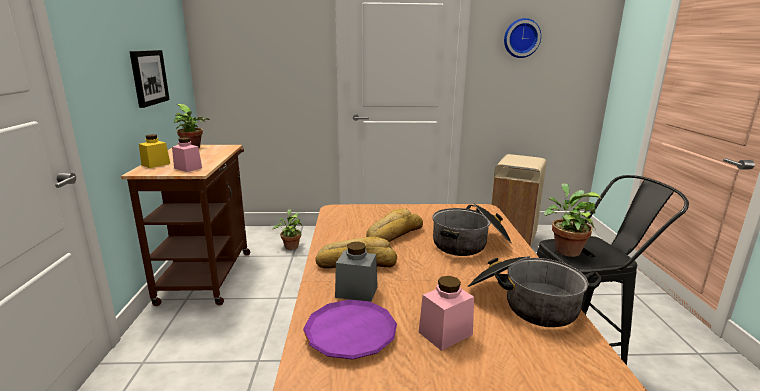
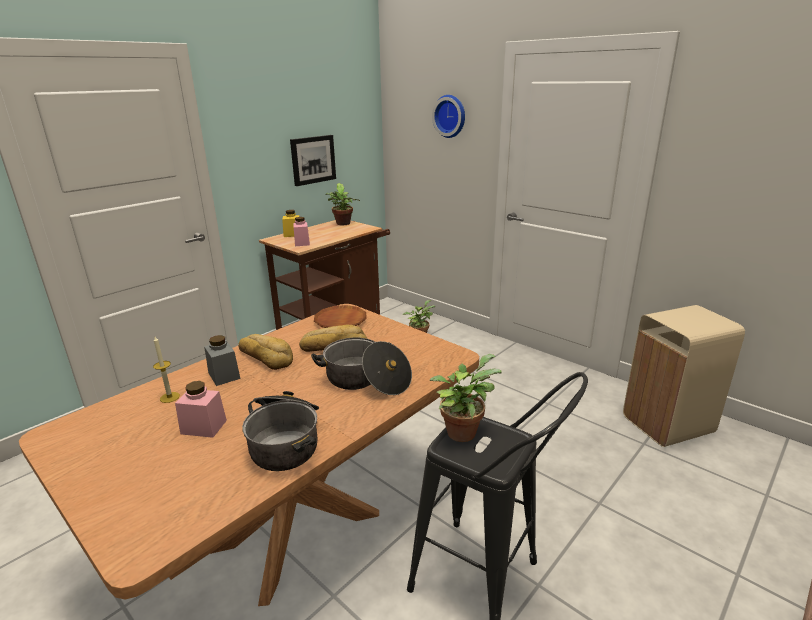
camera: 45 degrees right, 5 degrees up
purple plate [303,300,397,360] -> candle [153,337,180,403]
wall clock [504,18,541,58] -> wall clock moved to [432,95,465,138]
none -> brown plate [314,305,367,328]

